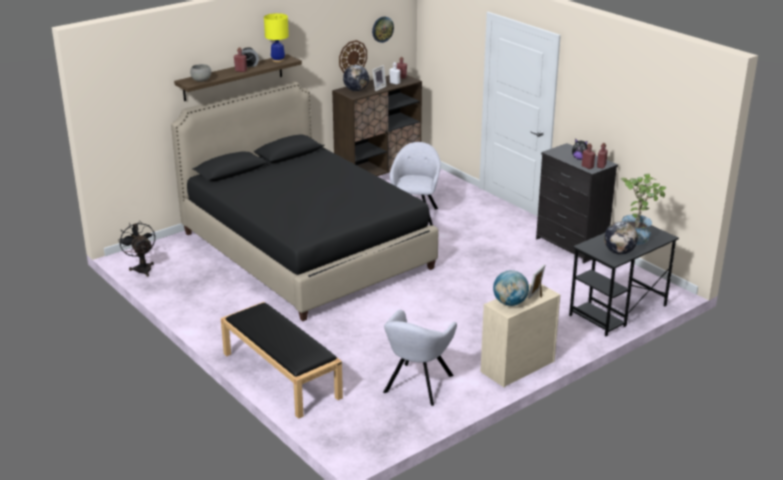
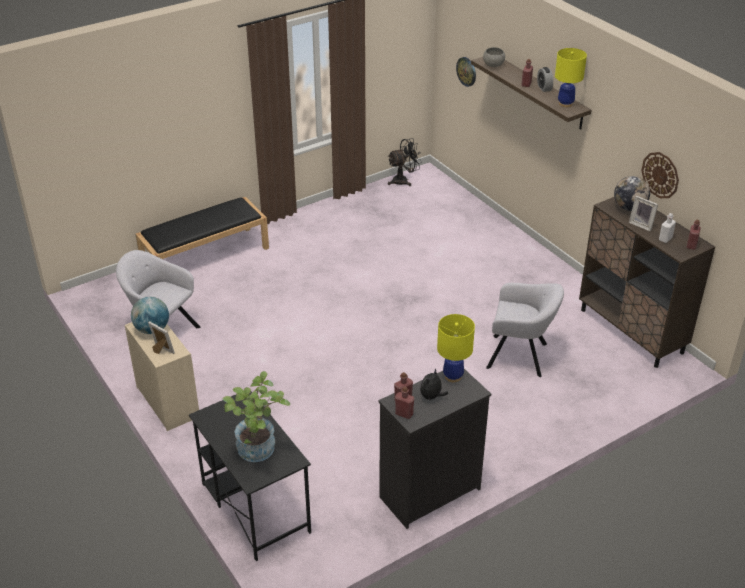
camera: 95 degrees right, 10 degrees up
black bed [171,81,439,321] -> none
wall clock [372,17,394,43] -> wall clock moved to [456,57,476,87]
globe [604,221,638,255] -> none
none -> yellow table lamp [437,314,475,382]

